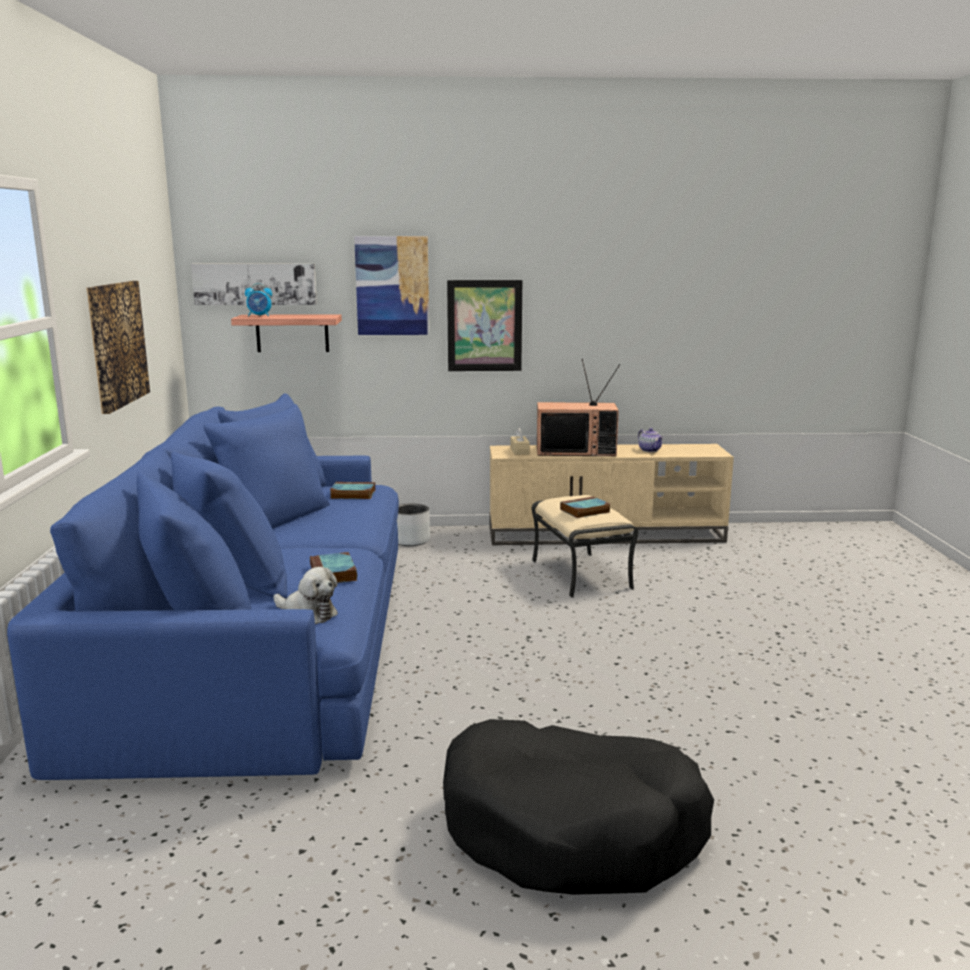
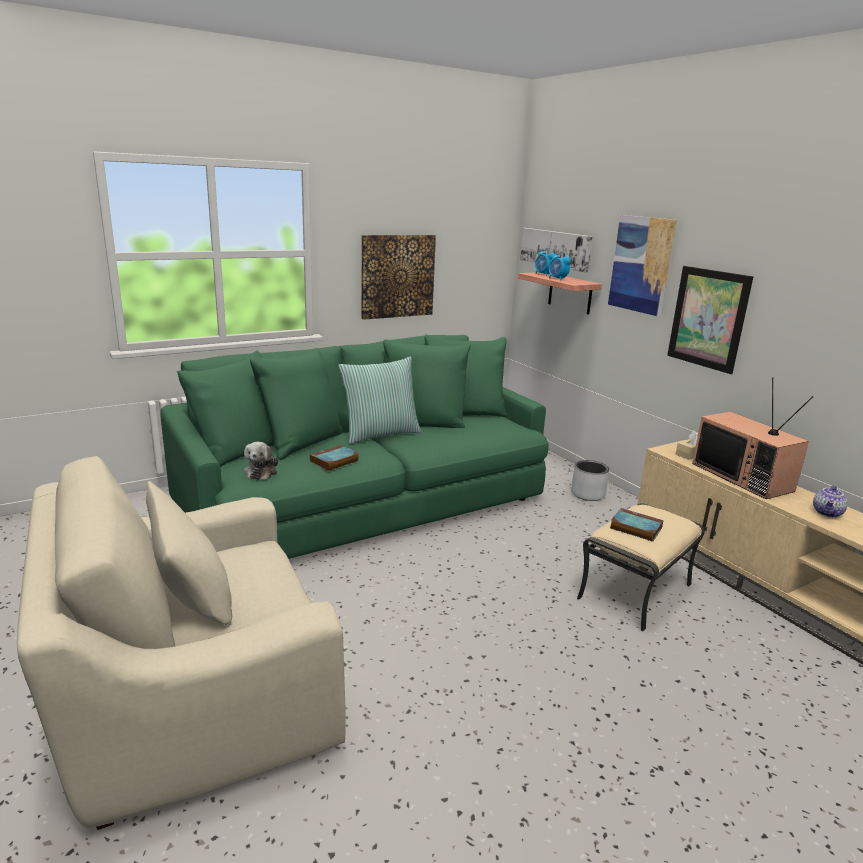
camera: 60 degrees right, 5 degrees up
blue sofa [7,393,399,780] -> green sofa [160,334,549,559]
book [330,482,375,499] -> none
black dog bed [443,719,714,895] -> beige armchair [17,456,346,830]
none -> pillow [339,357,422,444]
none -> alarm clock [549,251,571,280]

